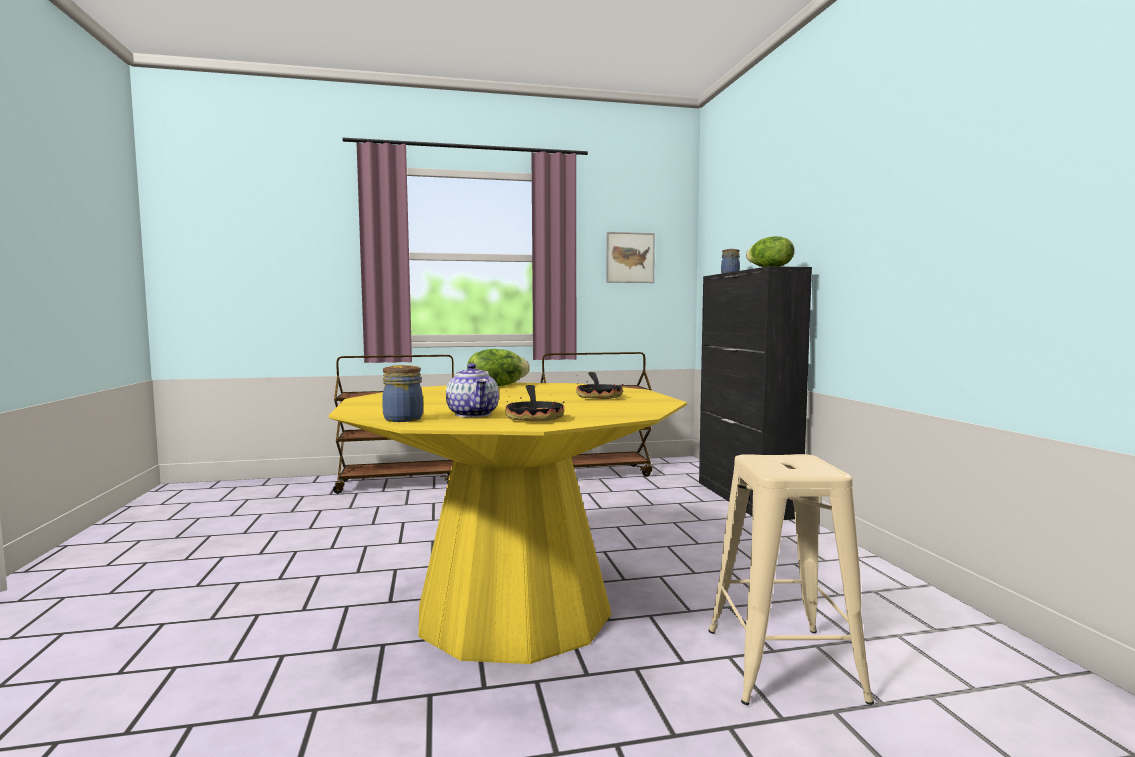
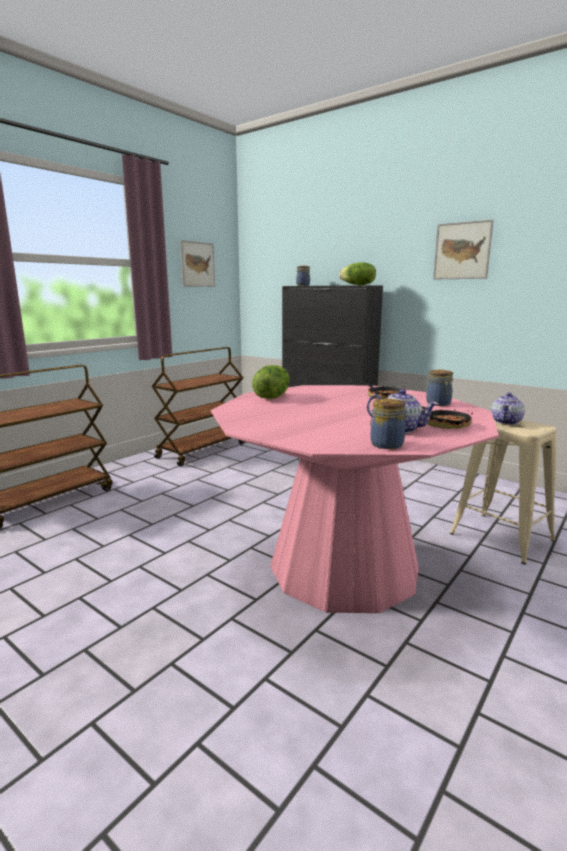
camera: 40 degrees left, 10 degrees up
yellow dining table [329,383,687,664] -> pink dining table [211,385,499,613]
none -> jar [426,370,453,406]
none -> picture [433,220,494,280]
none -> teapot [491,393,525,425]

